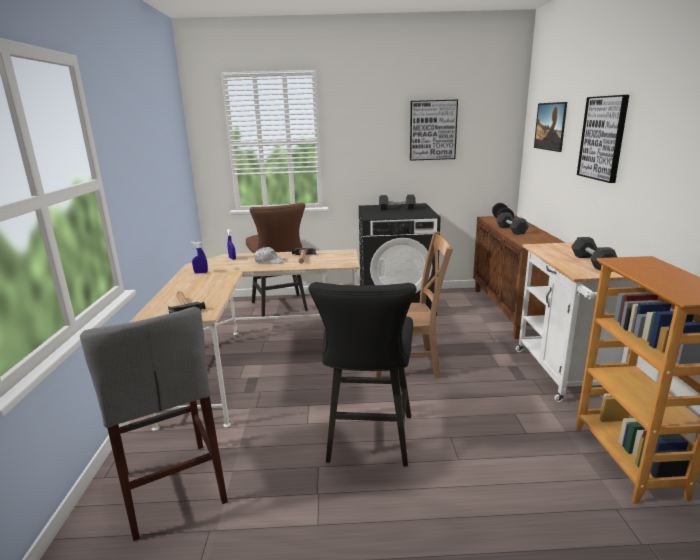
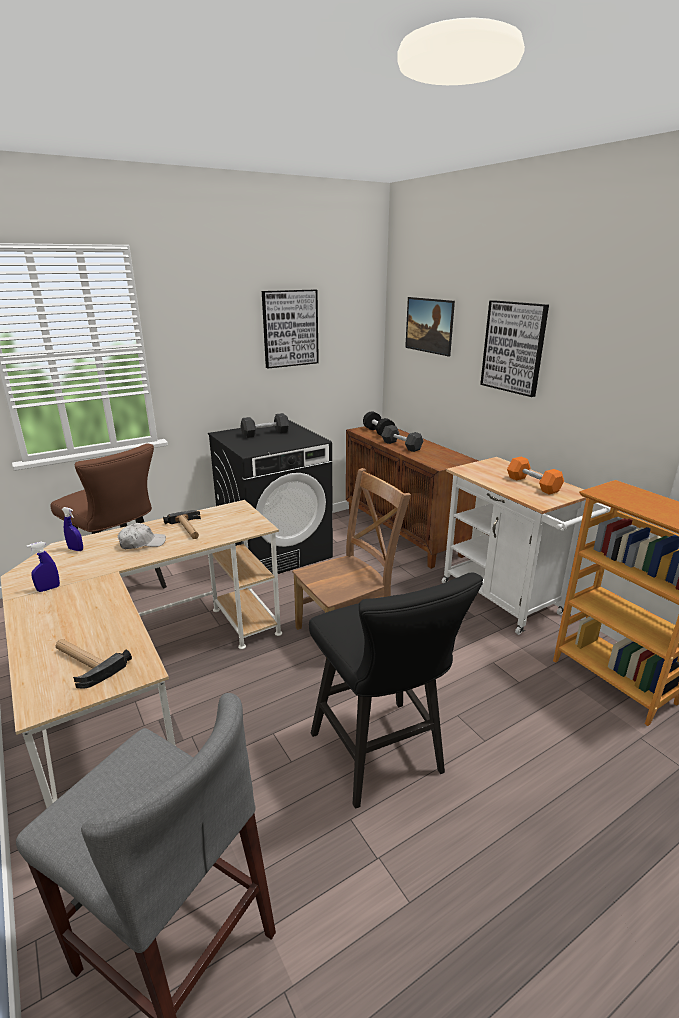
camera: 30 degrees left, 5 degrees up
black dumbbell [571,237,617,270] -> orange dumbbell [507,457,564,495]

